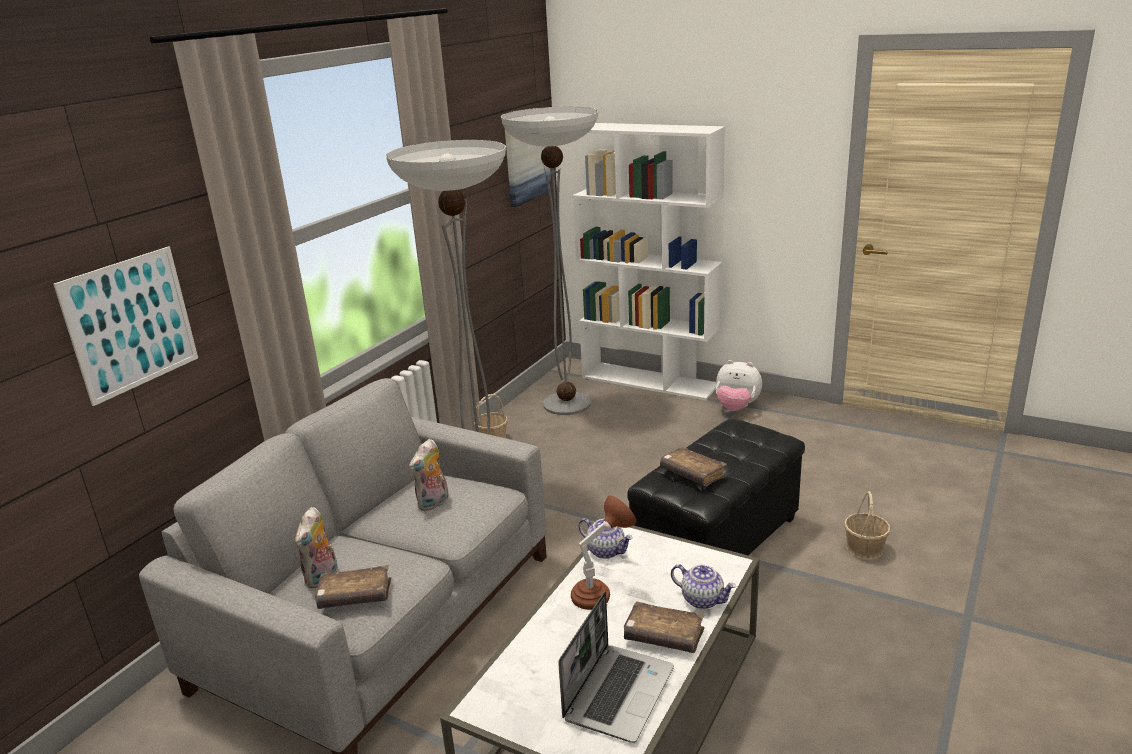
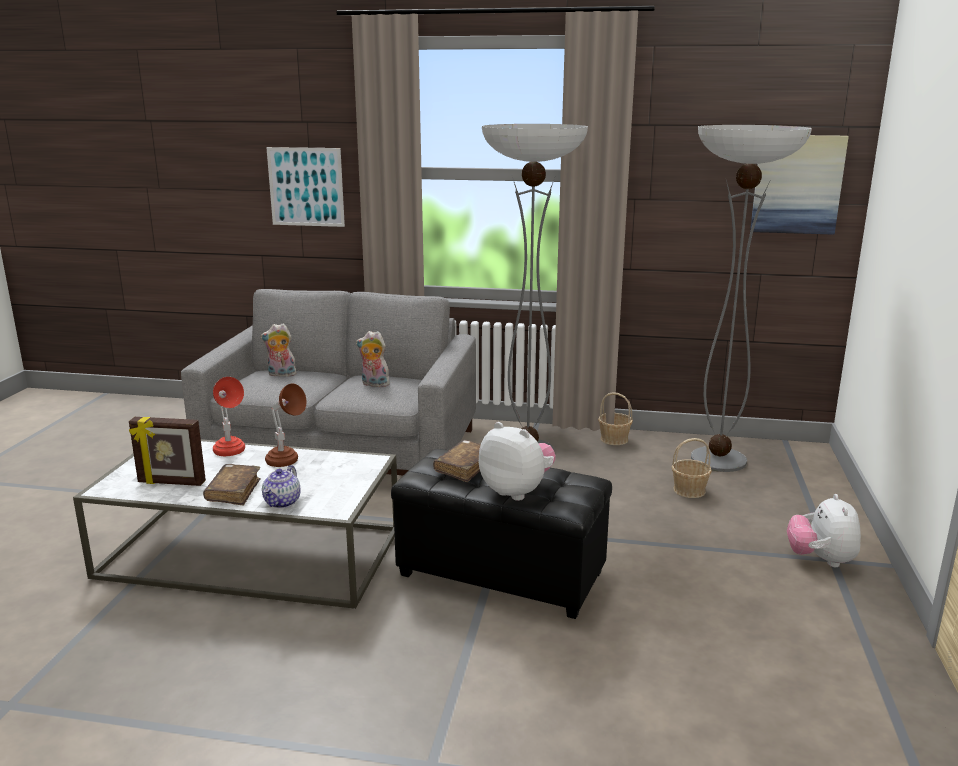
camera: 70 degrees right, 5 degrees down
brown book [315,565,391,609] -> none
laptop [558,592,674,743] -> picture frame [129,417,206,486]
white bookcase [573,123,725,400] -> none
teapot [578,518,633,559] -> none
basket [844,491,891,560] -> basket moved to [671,438,712,498]
none -> red table lamp [213,377,245,456]
none -> plush toy [479,422,556,501]

